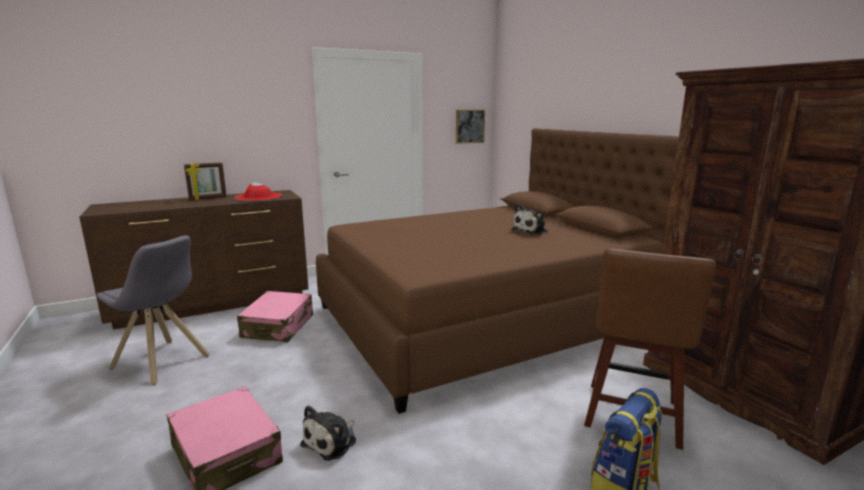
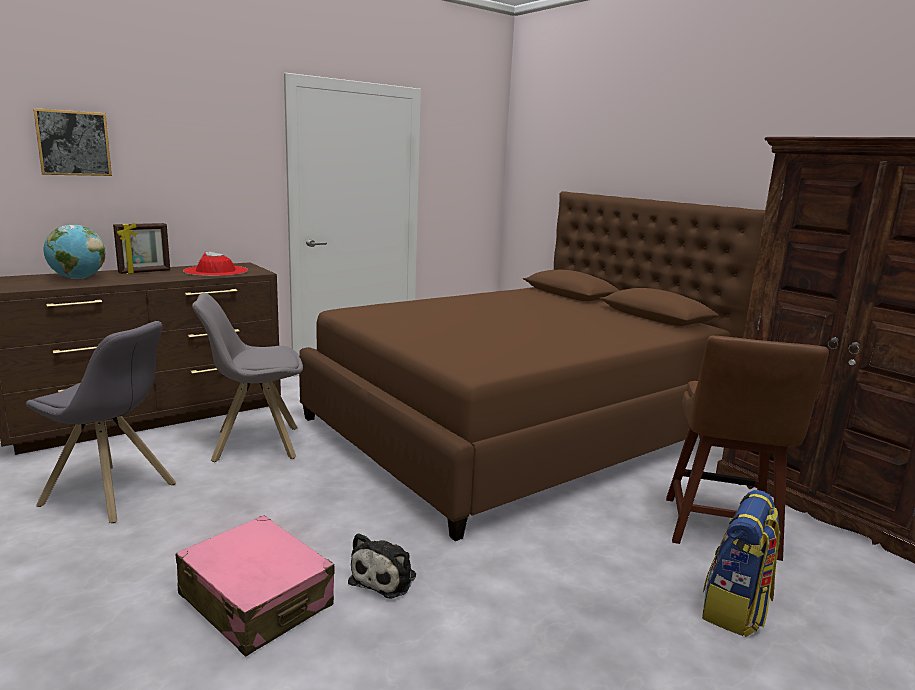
camera: 10 degrees left, 0 degrees up
pink suitcase [237,291,313,342] -> grey chair [192,293,303,462]
picture [456,110,485,144] -> picture moved to [33,108,112,176]
plush toy [511,204,548,235] -> none
none -> globe [44,225,105,279]

